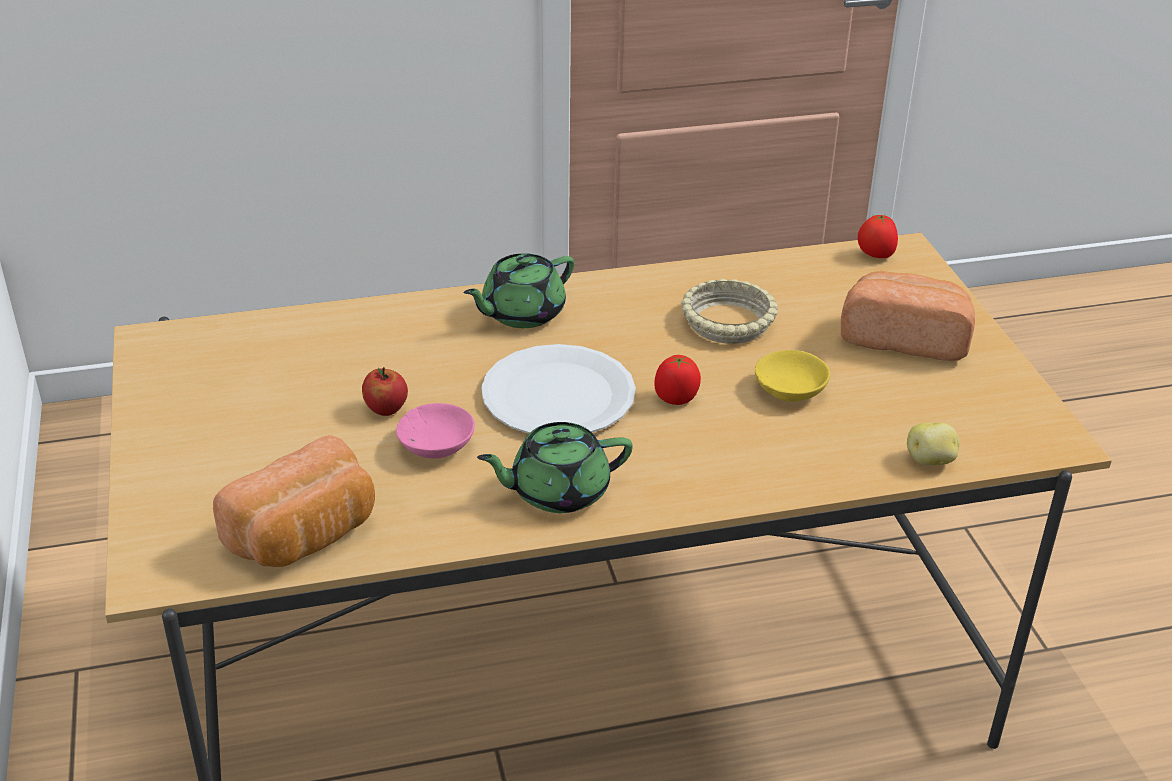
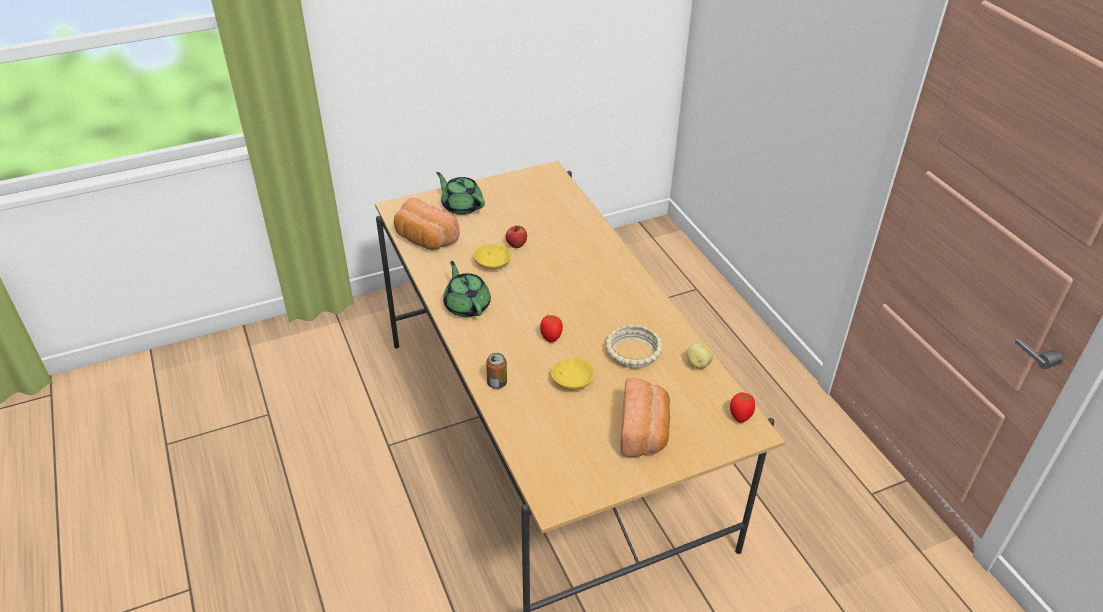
camera: 80 degrees right, 5 degrees up
pink bowl [396,403,475,459] -> yellow bowl [474,245,511,270]
green teapot [463,253,575,328] -> green teapot moved to [436,172,485,215]
white plate [481,344,636,434] -> none
potato [907,423,960,465] -> potato moved to [686,342,713,369]
none -> can [486,353,507,389]

